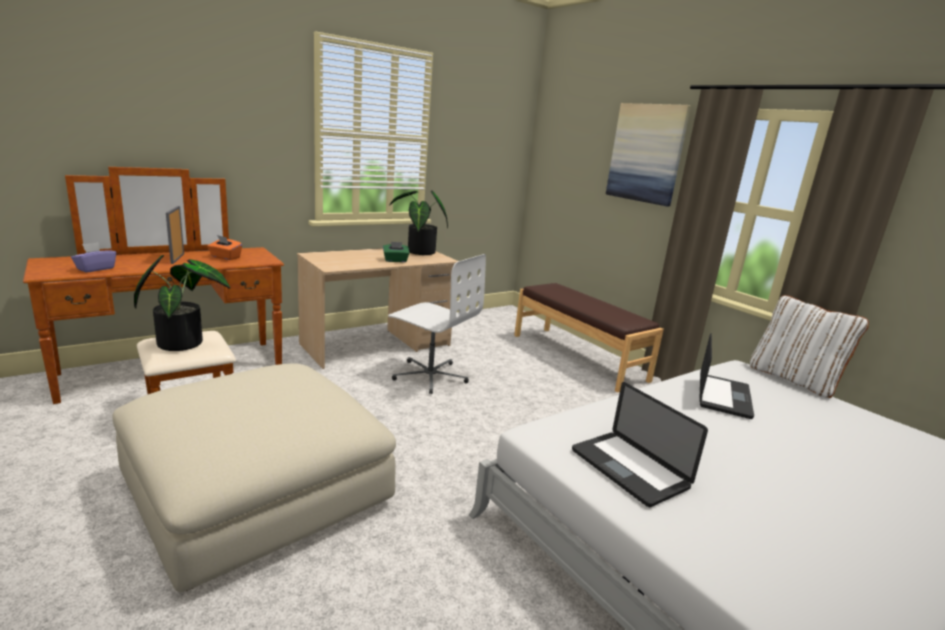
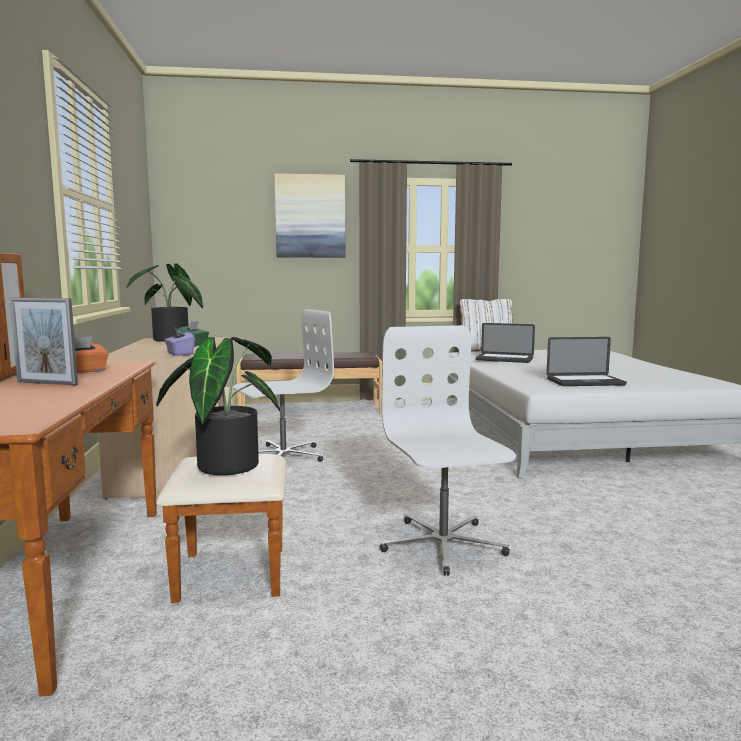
camera: 60 degrees left, 10 degrees down
purple tissue box [71,242,116,272] -> purple tissue box moved to [165,327,195,356]
beige ottoman [112,363,396,592] -> white office chair [380,325,516,576]
laptop [699,333,754,419] -> laptop turned 150 degrees clockwise [476,323,535,363]

